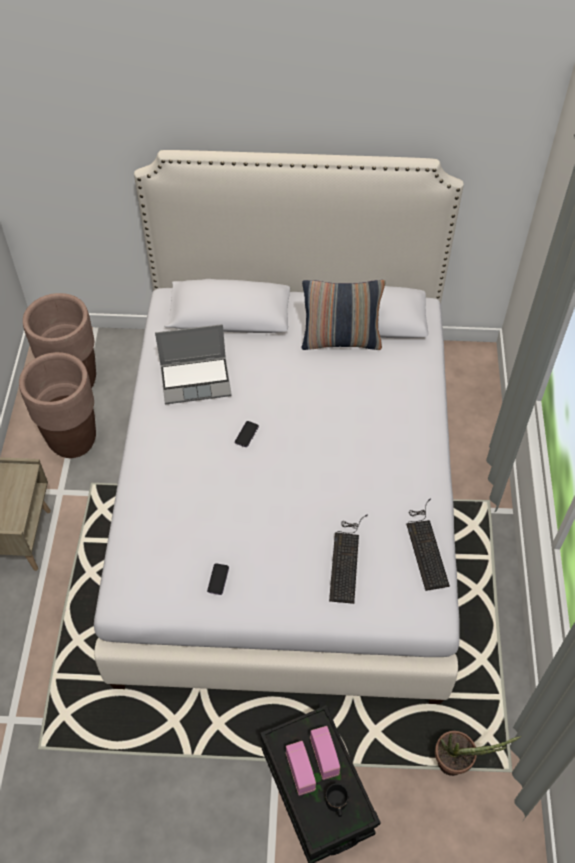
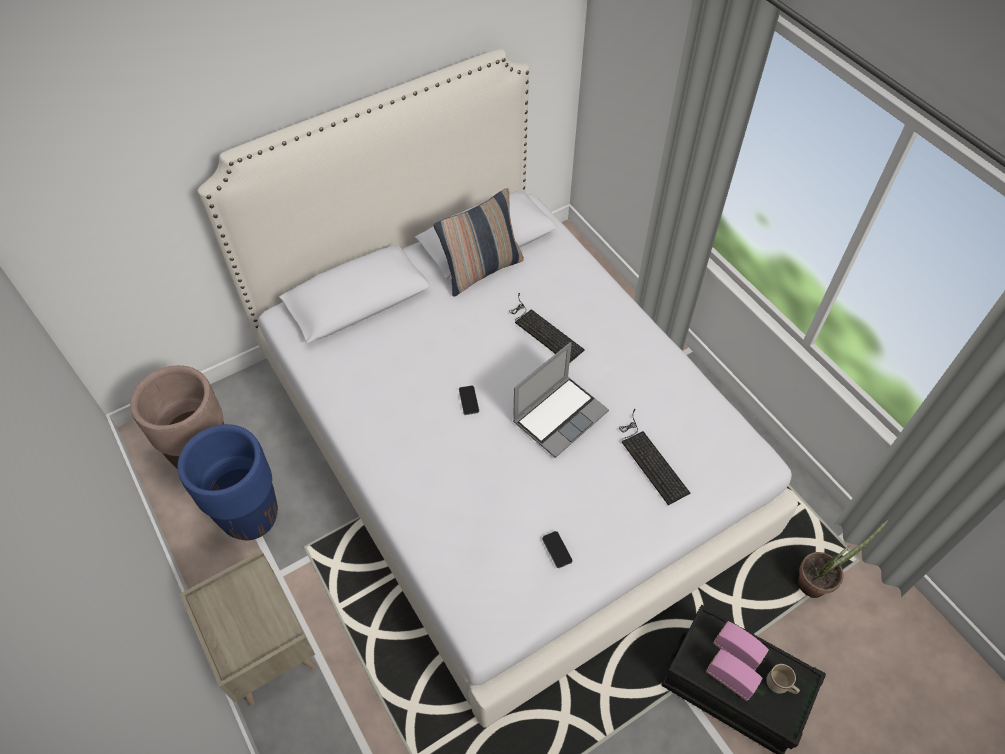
camera: 35 degrees left, 0 degrees up
brown planter [19,352,96,458] -> blue planter [177,424,278,540]
laptop [155,324,232,405] -> laptop moved to [513,342,609,458]
black mug [325,784,349,817] -> beige mug [766,664,800,694]
keyboard [406,499,450,591] -> keyboard moved to [509,293,585,362]

